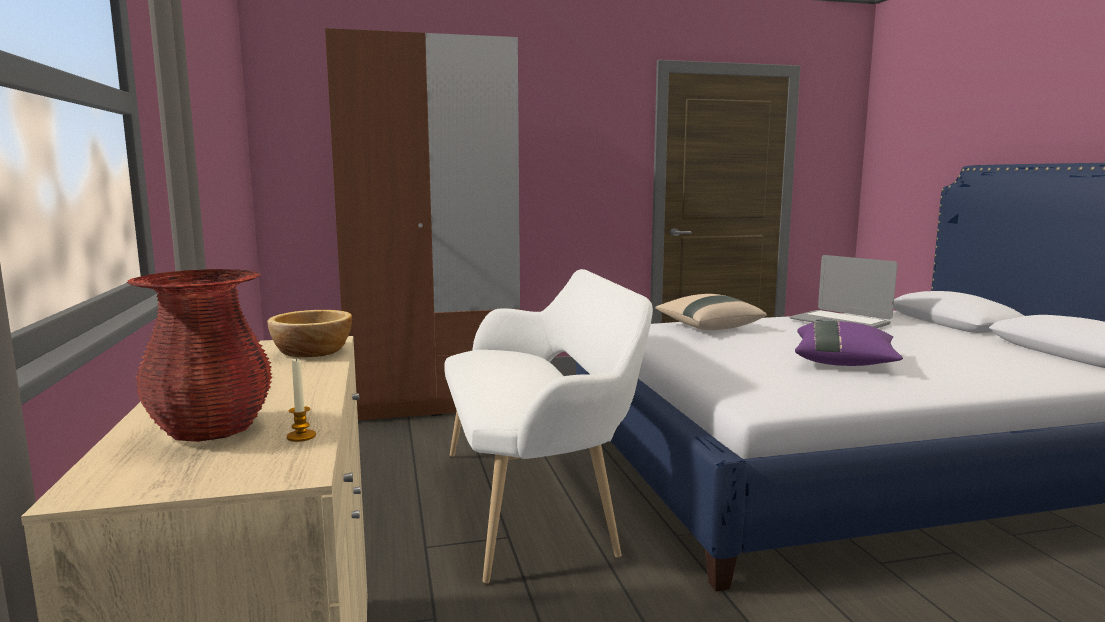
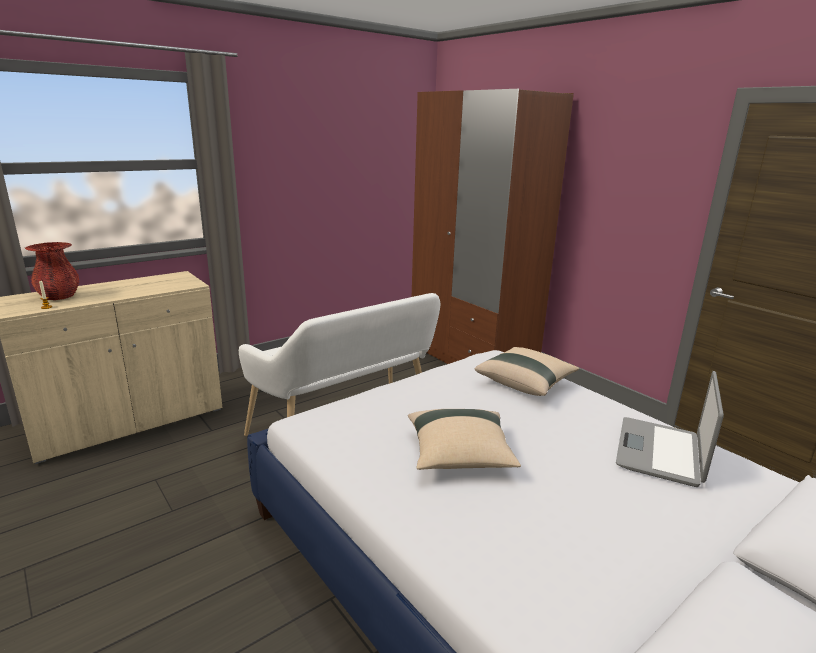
camera: 65 degrees right, 10 degrees up
bowl [267,310,352,357] -> none
purple pillow [795,321,903,366] -> beige pillow [408,409,521,470]

